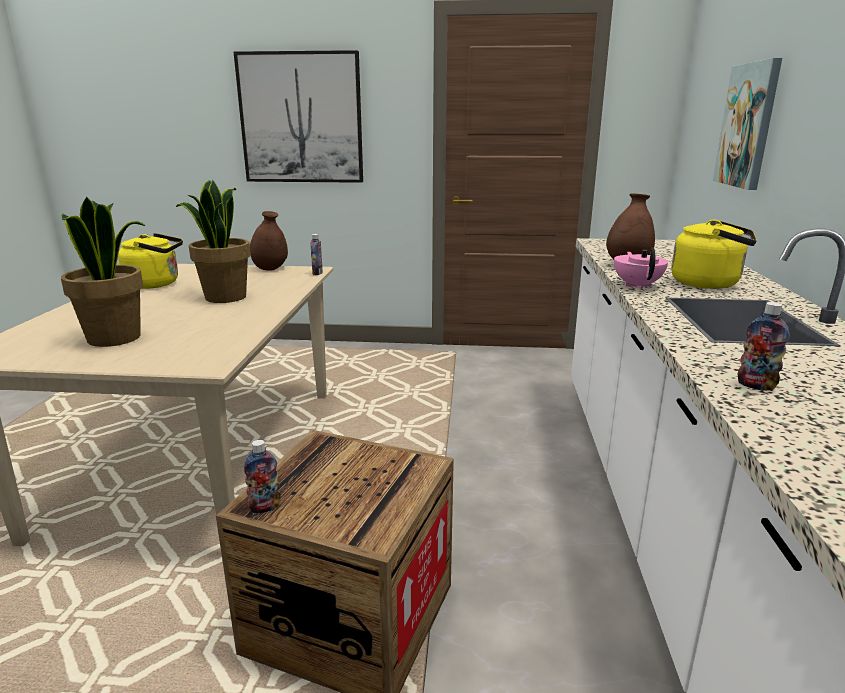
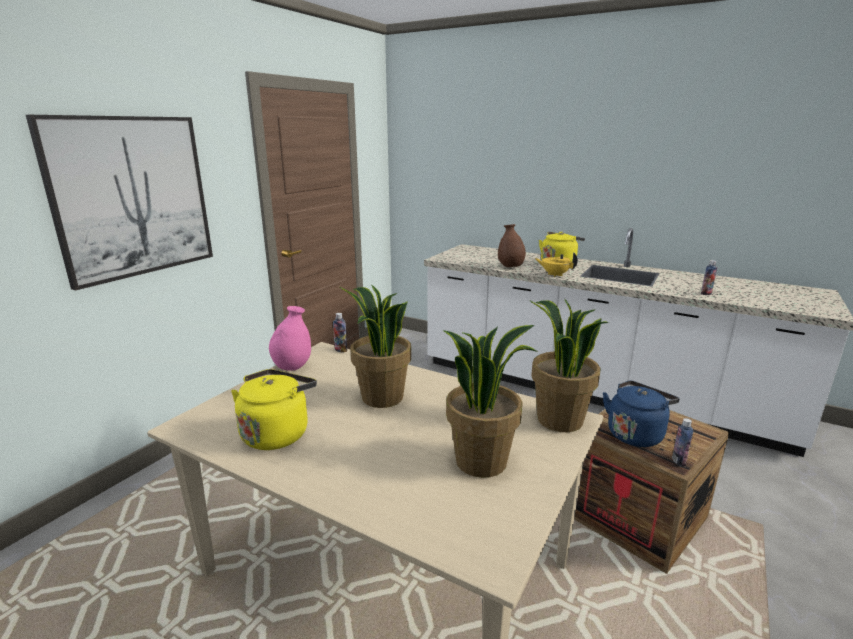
camera: 65 degrees left, 0 degrees up
brown vase [250,211,288,271] -> pink vase [269,306,311,371]
pink teapot [614,247,668,289] -> yellow teapot [535,252,578,277]
picture [713,58,782,190] -> none
none -> potted plant [529,298,609,432]
none -> blue kettle [603,380,680,447]

